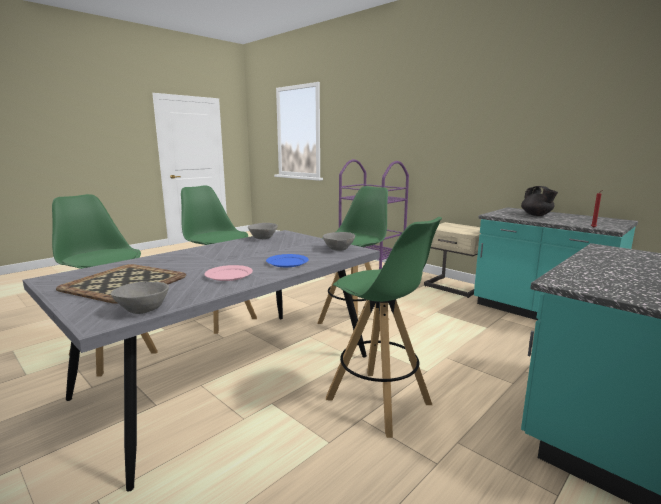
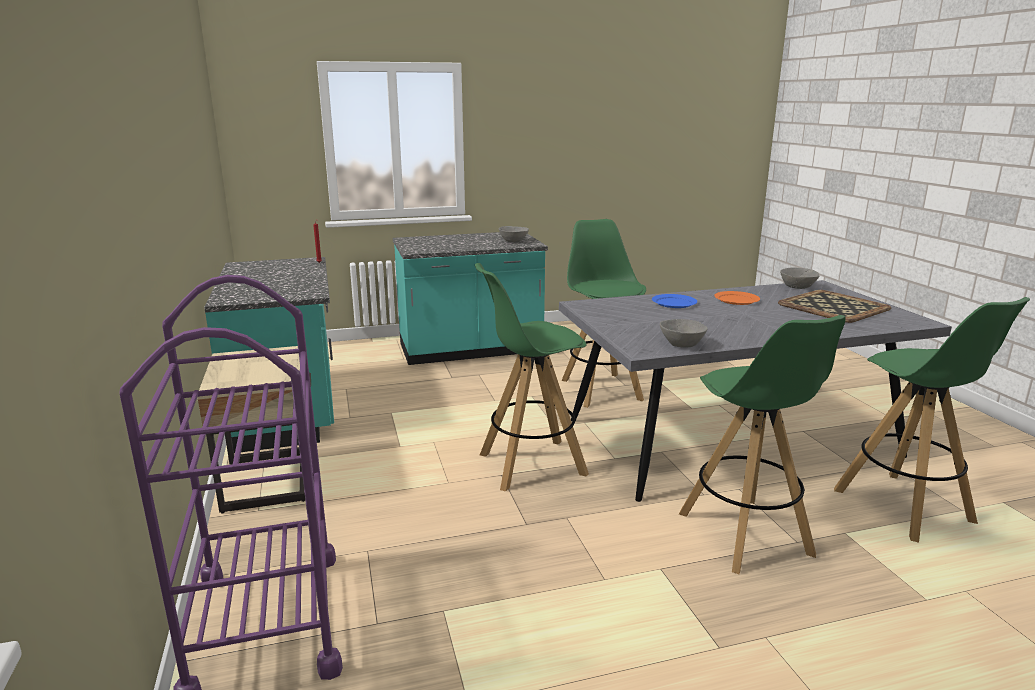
camera: 150 degrees left, 5 degrees up
pink plate [205,265,253,281] -> orange plate [714,291,760,305]
grey bowl [323,232,355,251] -> grey bowl moved to [499,226,529,242]
black teapot [521,186,558,216] -> none

